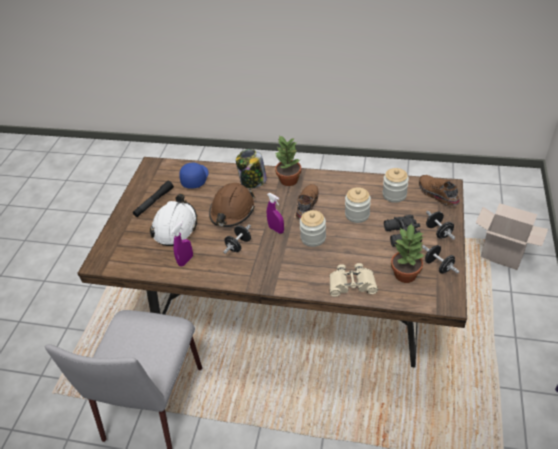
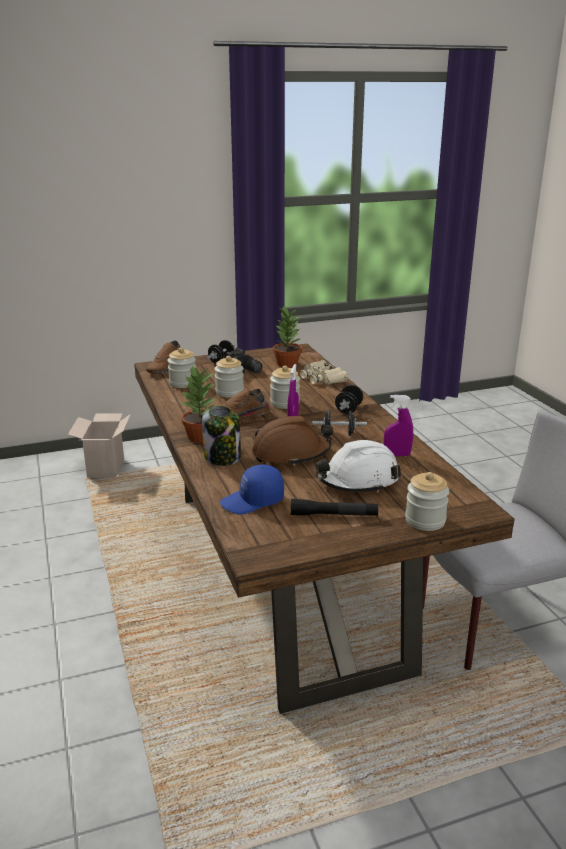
camera: 125 degrees left, 20 degrees down
black dumbbell [422,245,460,274] -> black dumbbell moved to [335,385,363,414]
none -> jar [405,472,449,531]

